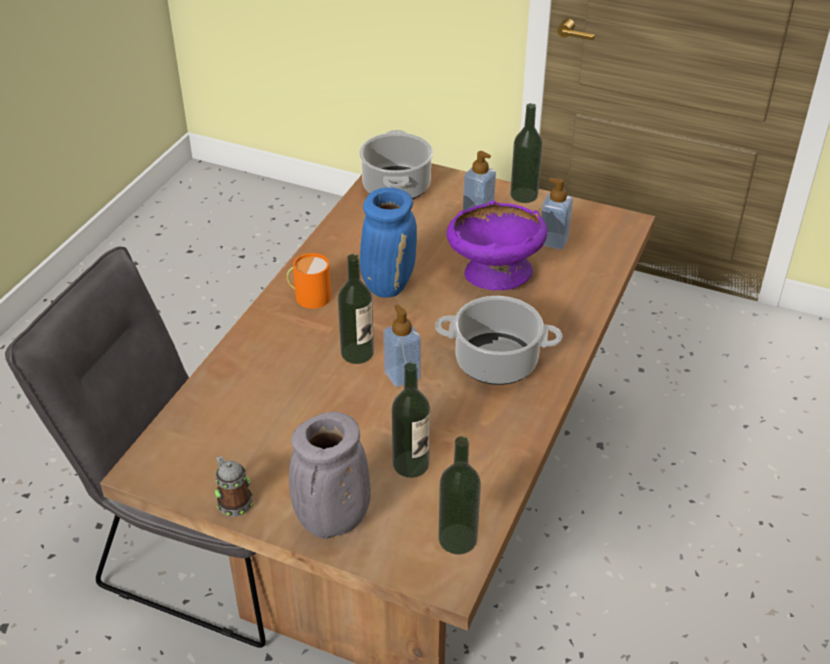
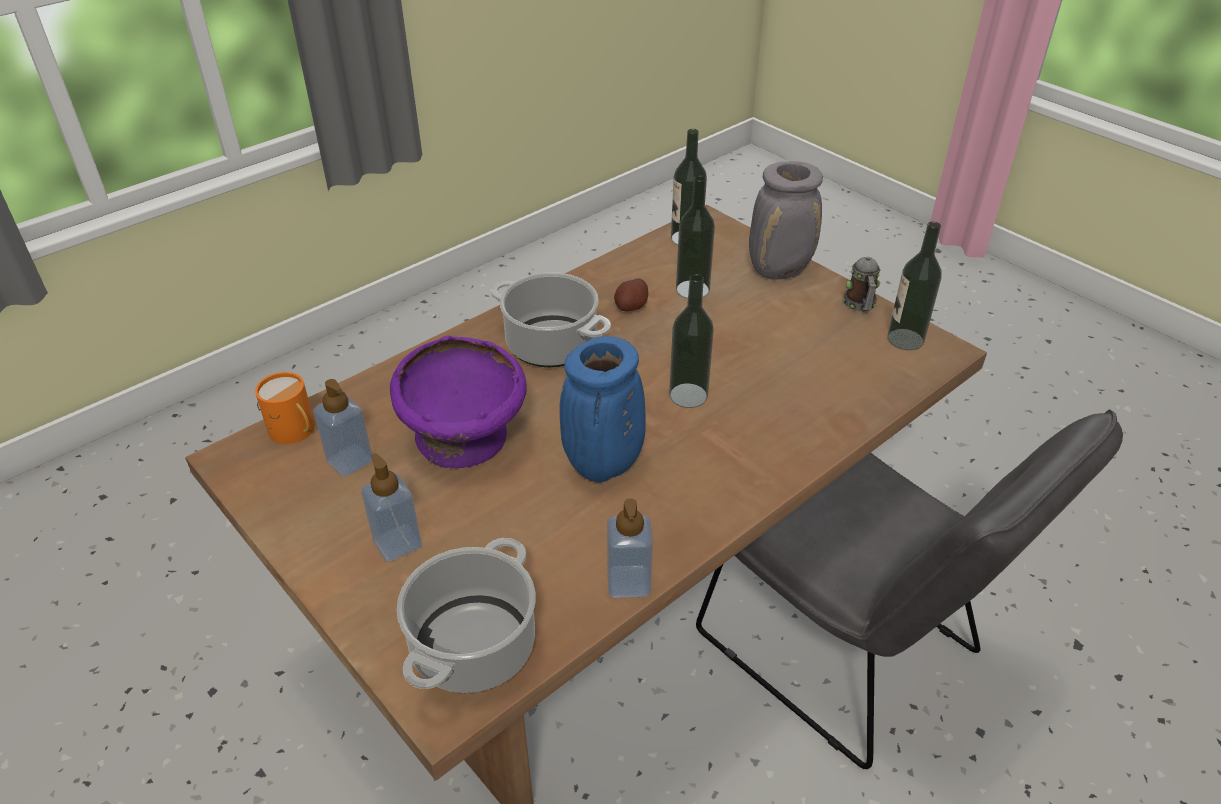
camera: 155 degrees left, 0 degrees up
orange mug [287,253,331,309] -> orange mug moved to [255,372,315,444]
soap dispenser [383,305,421,387] -> soap dispenser moved to [607,498,653,598]
bottle [510,103,543,203] -> bottle moved to [888,222,942,350]
none -> potato [614,278,648,311]

